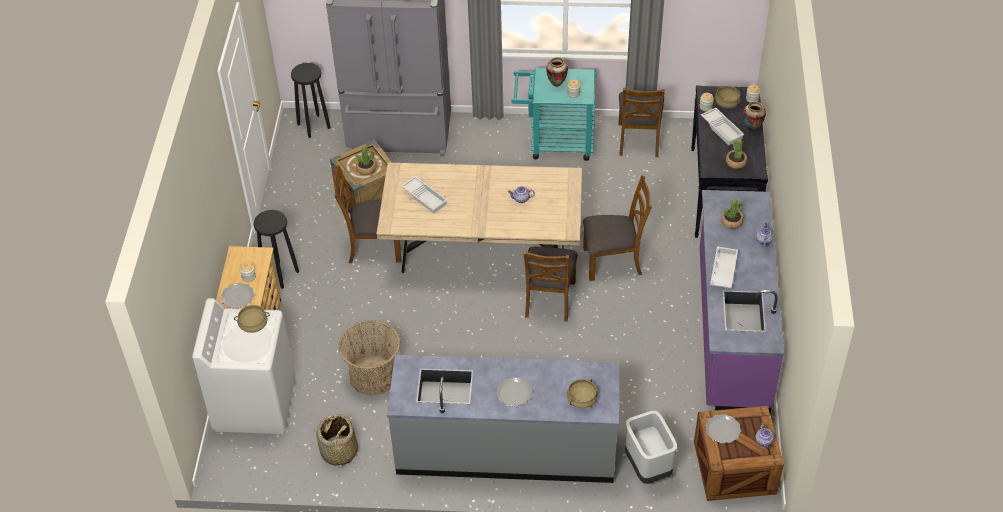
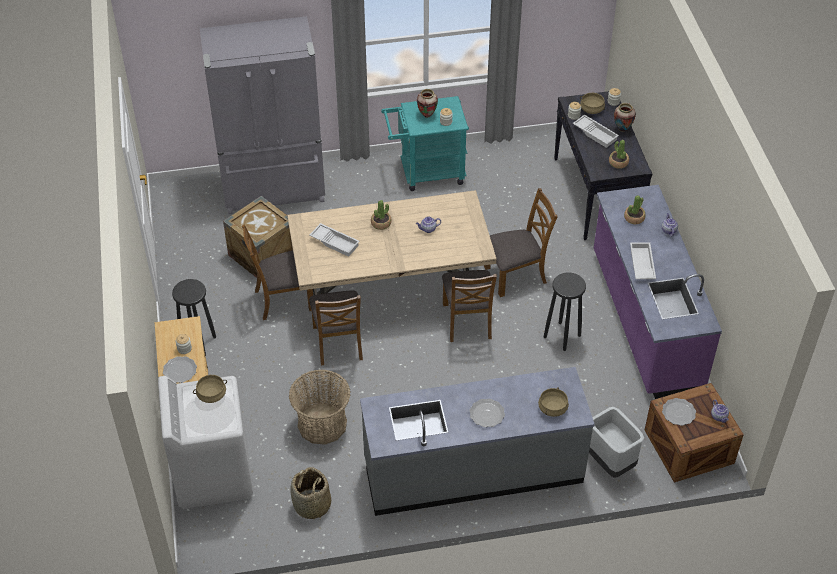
camera: 15 degrees left, 0 degrees up
black stool [291,63,331,138] -> black stool moved to [544,272,586,351]
potted plant [356,146,376,175] -> potted plant moved to [371,200,392,230]
brown chair [619,88,665,157] -> brown chair moved to [309,290,363,365]

